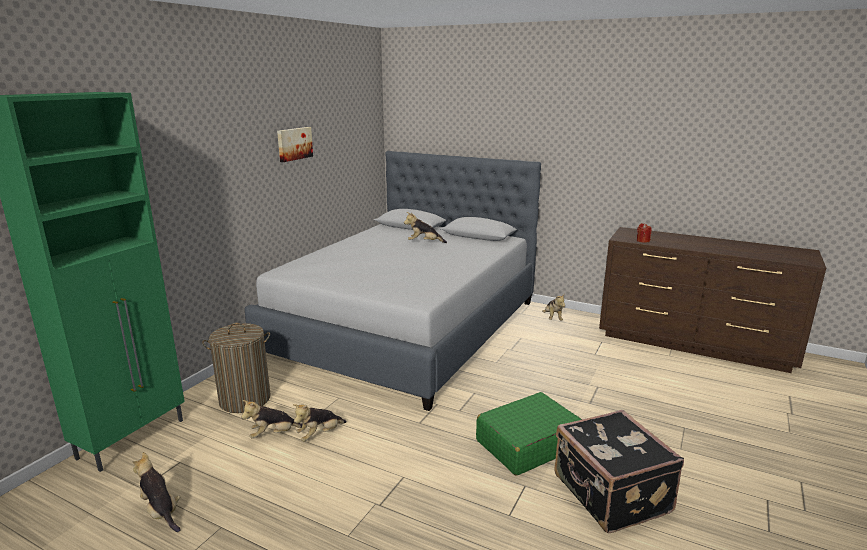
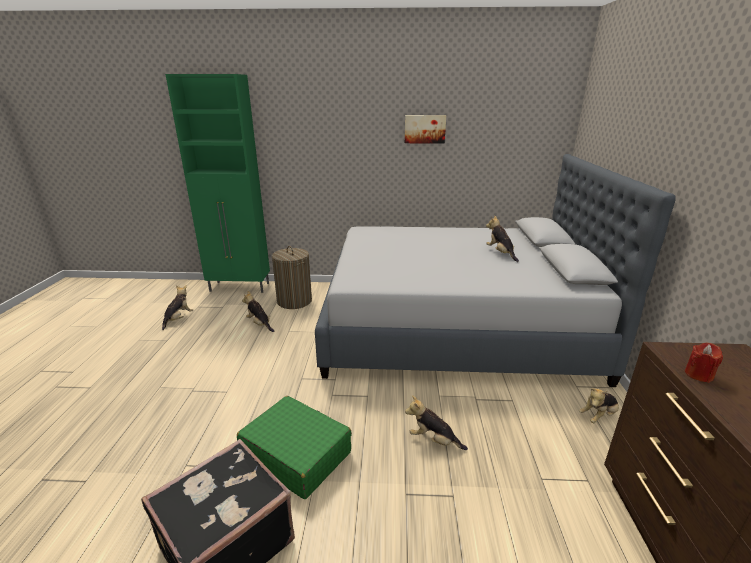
camera: 65 degrees right, 5 degrees up
plush toy [293,404,347,441] -> plush toy moved to [405,395,468,450]

